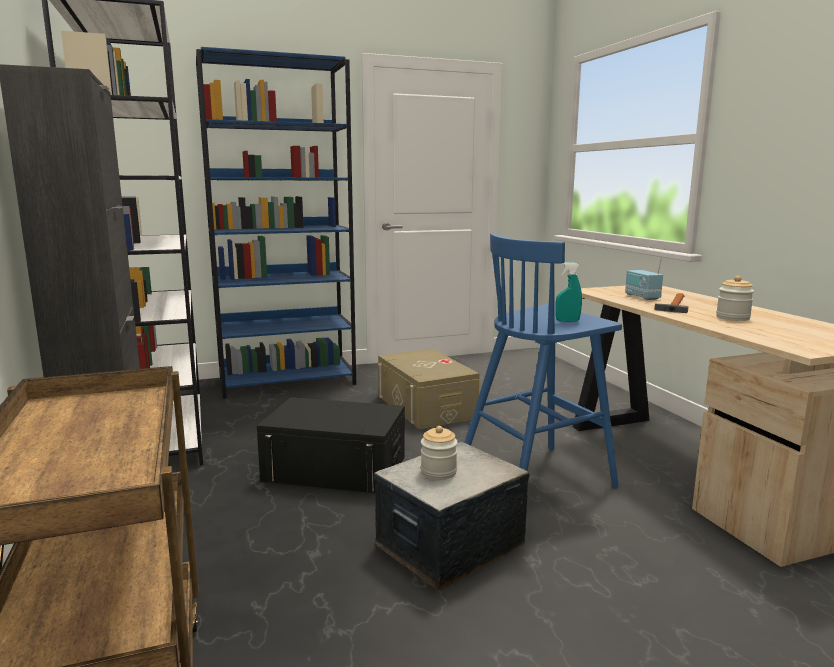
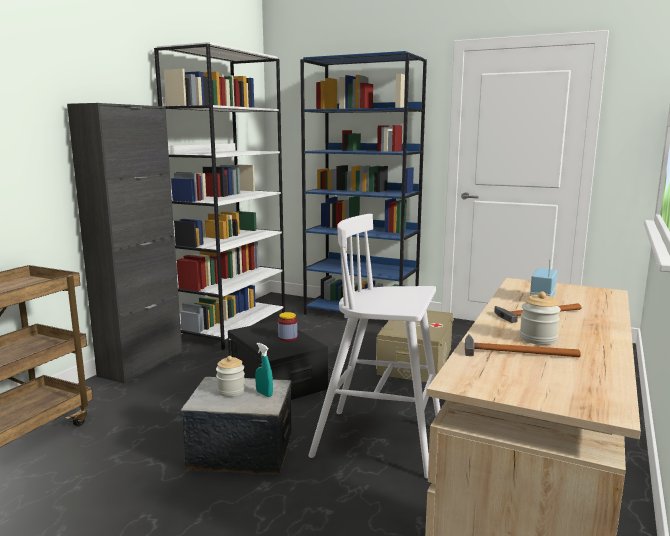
camera: 45 degrees right, 0 degrees up
blue stool [464,233,622,488] -> white stool [309,214,440,479]
turquoise spray bottle [555,262,582,322] -> turquoise spray bottle moved to [255,343,273,397]
none -> jar [278,312,298,341]
none -> hammer [465,334,581,357]

